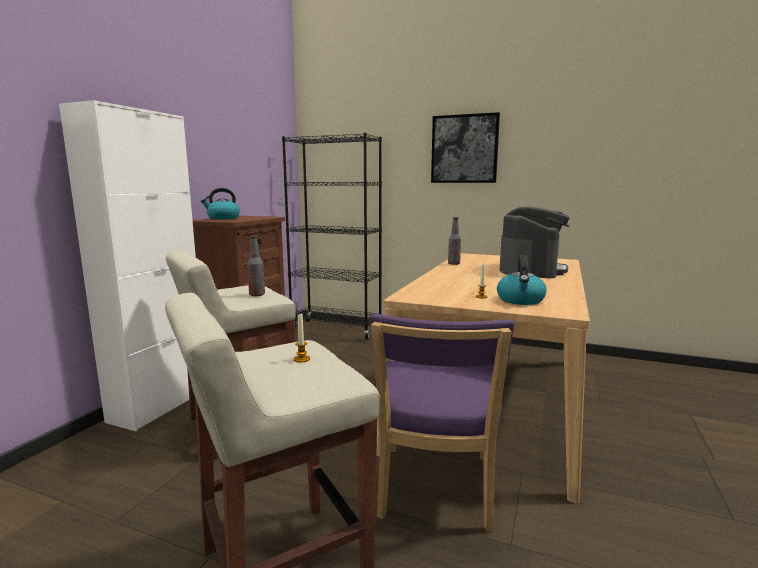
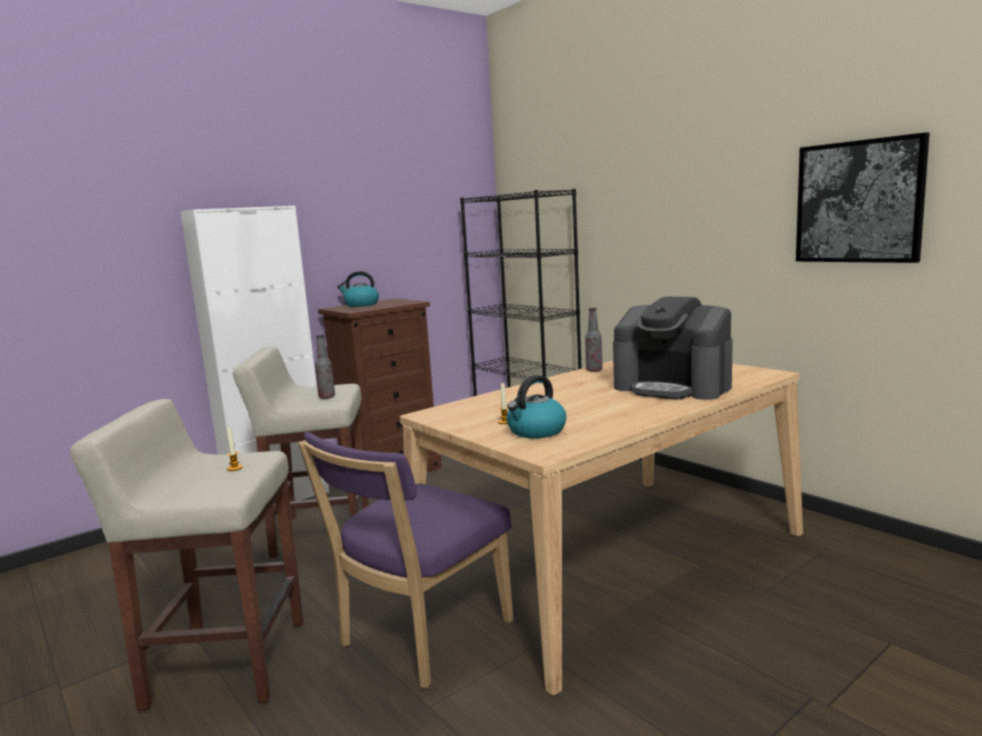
camera: 30 degrees right, 0 degrees up
picture [431,112,500,183] -> picture moved to [796,132,930,263]
coffee machine [500,206,570,278] -> coffee machine turned 75 degrees clockwise [613,296,733,400]

